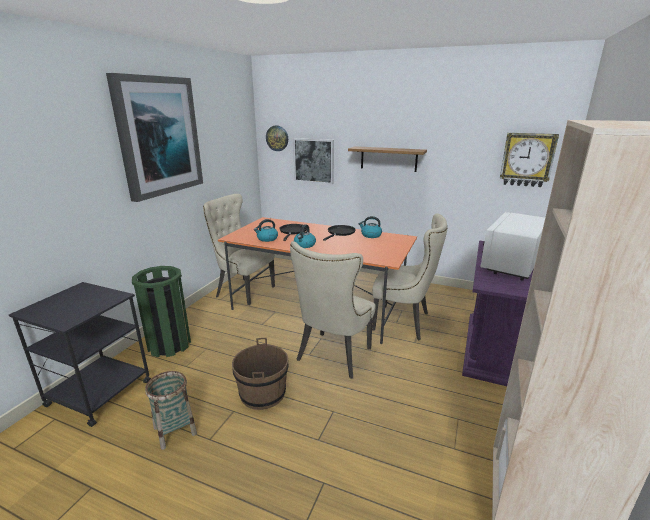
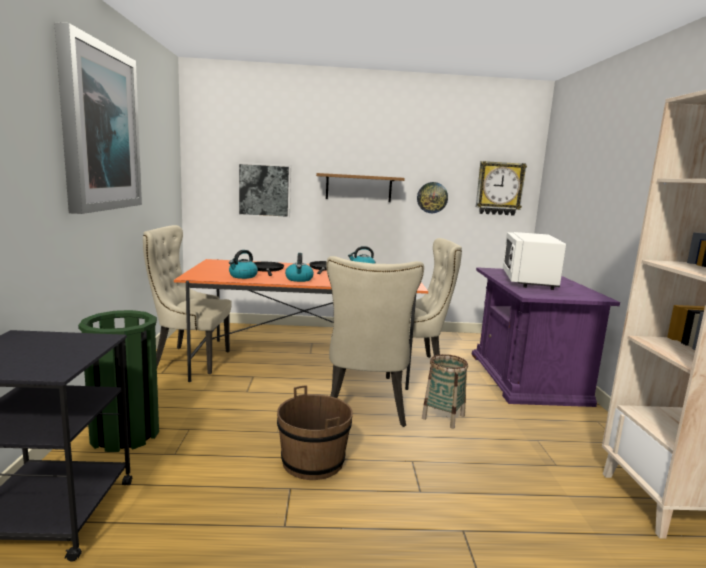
camera: 25 degrees left, 10 degrees down
basket [145,371,197,450] -> basket moved to [422,354,468,429]
wall clock [266,125,288,151] -> wall clock moved to [417,182,448,213]

